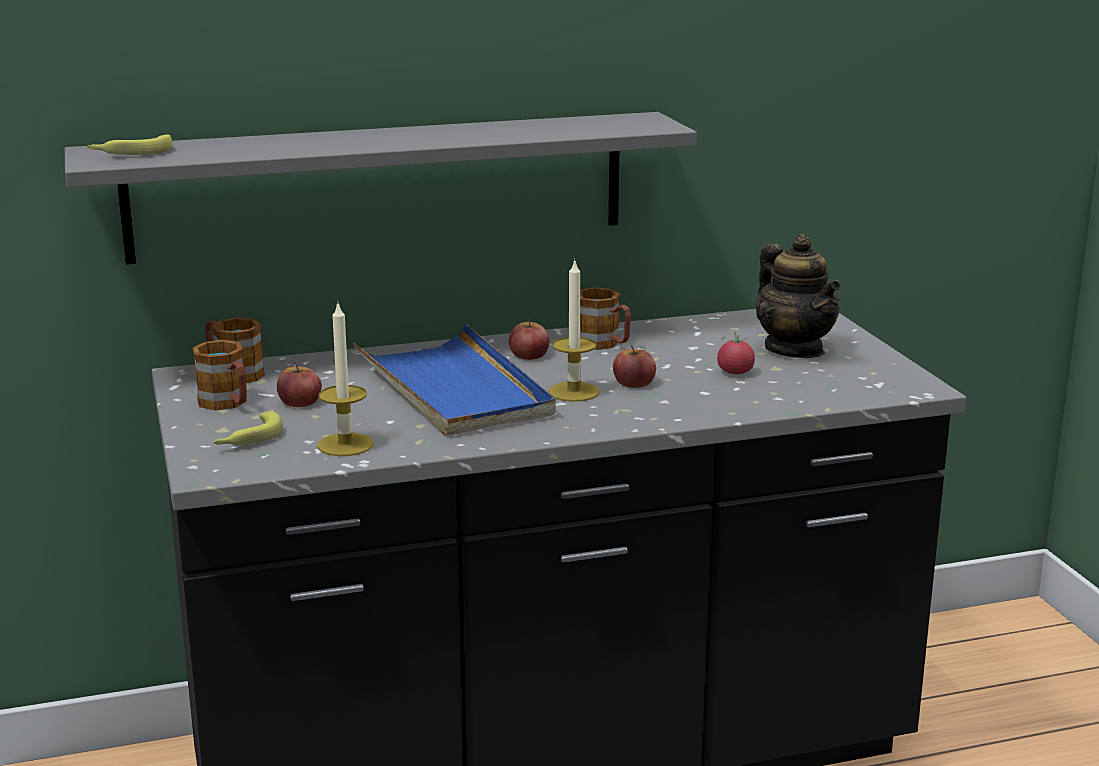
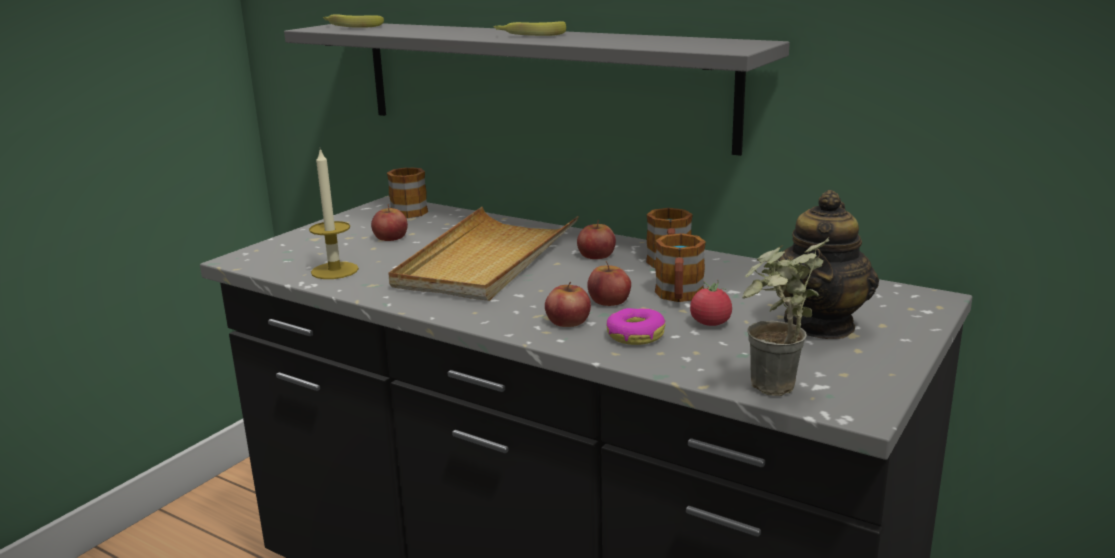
camera: 50 degrees right, 0 degrees up
mug [193,340,247,410] -> mug moved to [655,233,706,302]
banana [214,411,283,446] -> banana moved to [493,21,566,36]
blue tray [352,324,556,436] -> beige tray [388,207,579,301]
candle [548,258,600,402] -> none
none -> apple [545,282,591,327]
none -> donut [607,308,665,345]
none -> potted plant [742,237,829,396]

